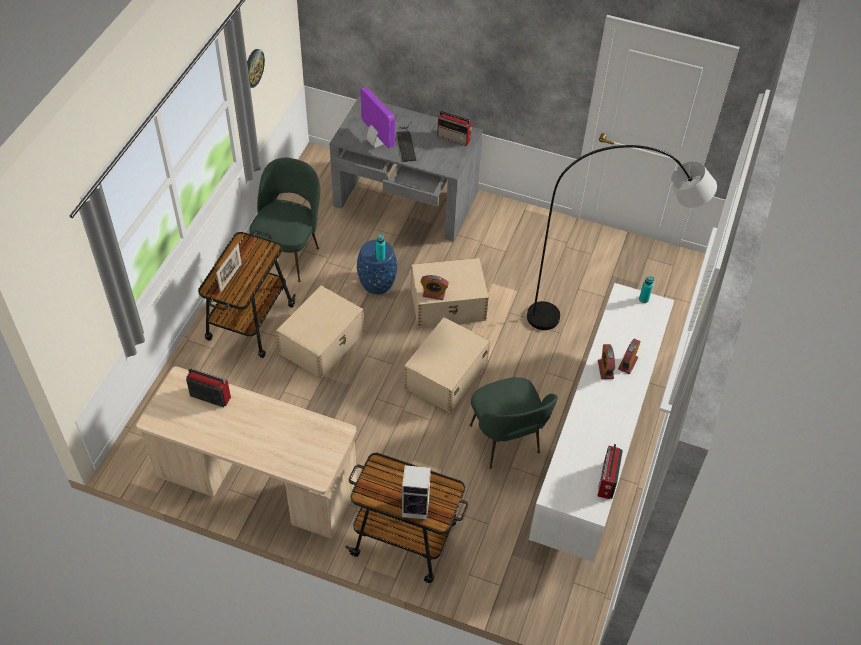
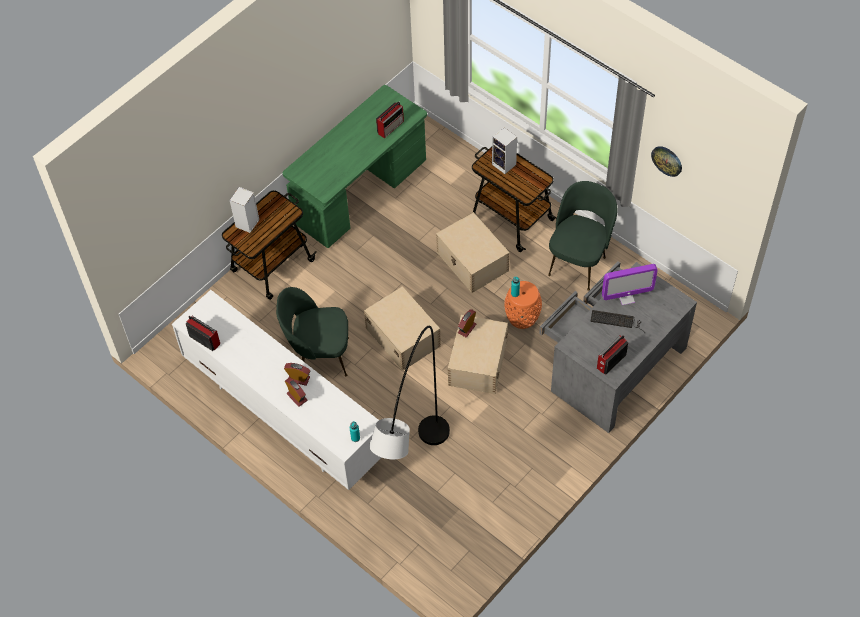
camera: 115 degrees right, 5 degrees up
beige desk [136,366,357,539] -> green desk [282,85,427,248]
picture frame [216,244,242,293] -> speaker [492,127,517,174]
green chair [250,157,321,282] -> green chair turned 105 degrees counterclockwise [548,181,617,291]
blue stool [357,240,397,294] -> orange stool [504,281,542,329]

